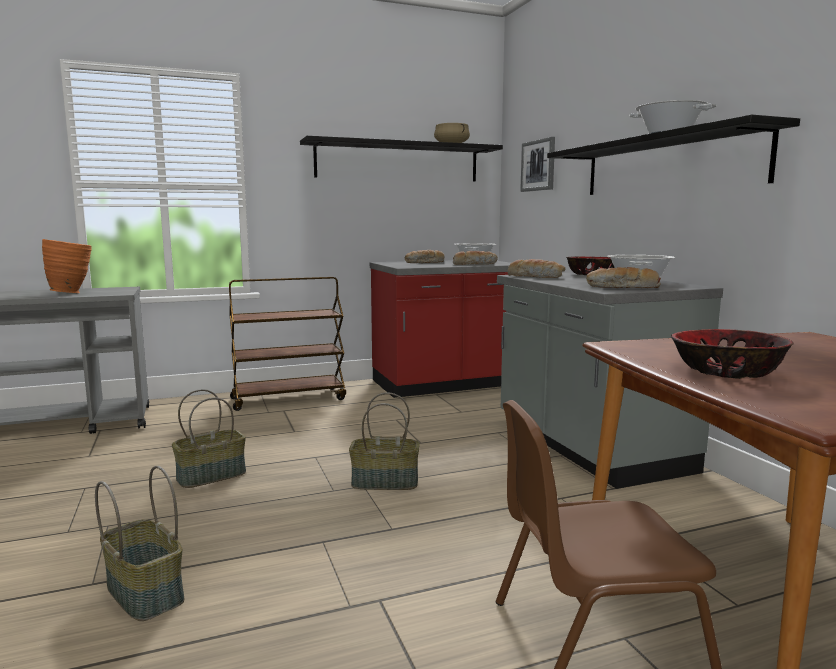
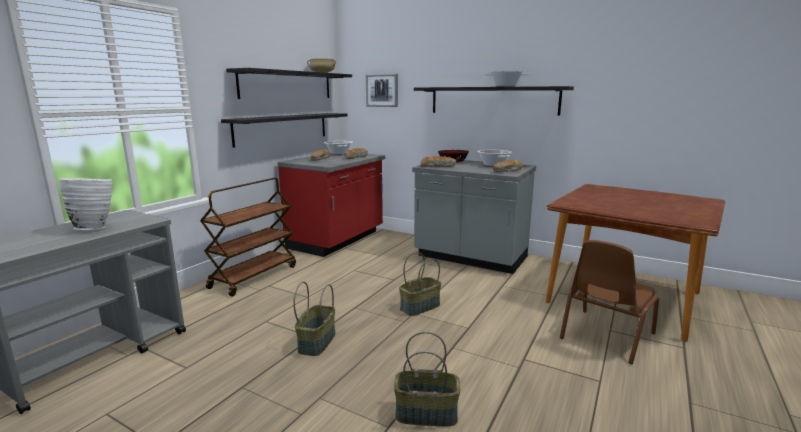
camera: 40 degrees left, 5 degrees up
orange vase [42,239,92,293] -> white vase [58,178,113,230]
bowl [671,329,793,379] -> none
none -> black shelf [221,113,348,148]

